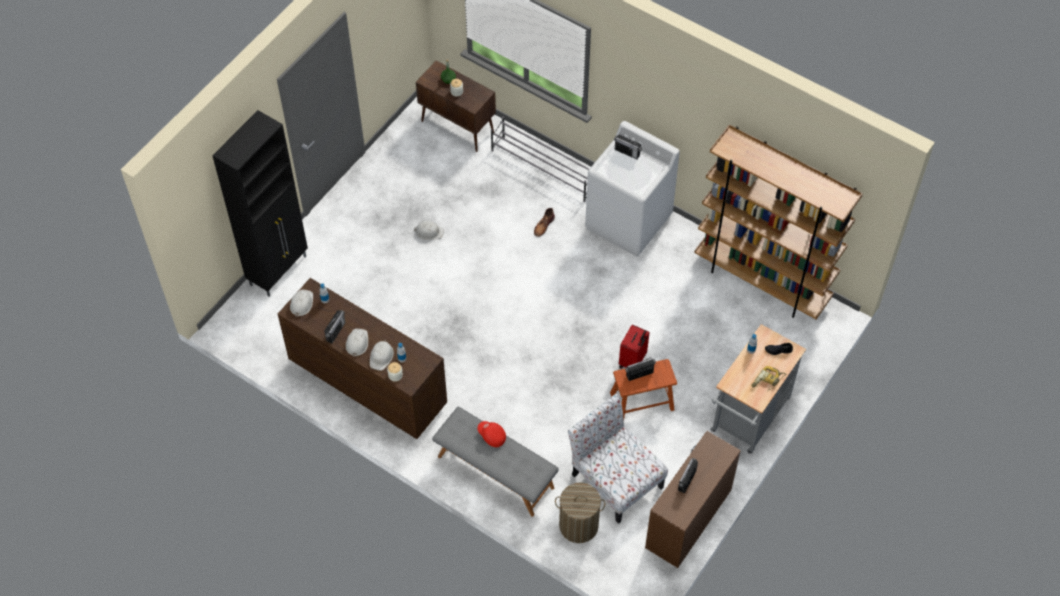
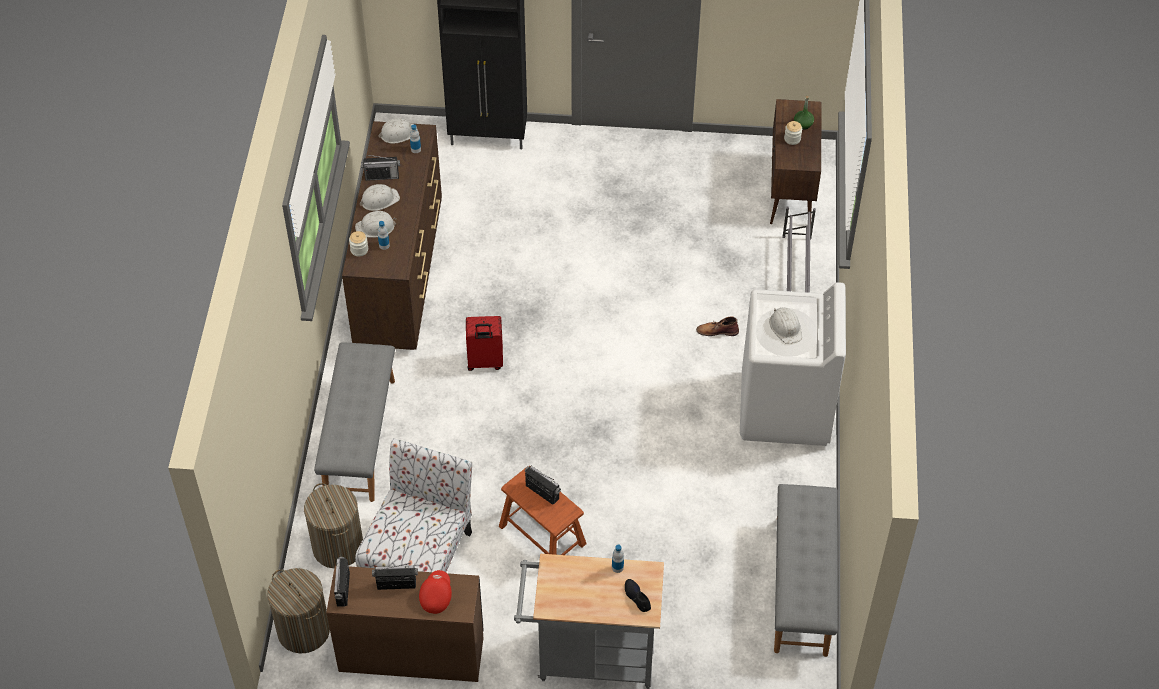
camera: 60 degrees right, 5 degrees down
white hard hat [414,221,444,240] -> white hard hat moved to [769,308,802,344]
red cap [477,421,506,447] -> red cap moved to [419,570,452,614]
radio [614,134,642,159] -> radio moved to [334,556,350,606]
red suitcase [619,324,650,368] -> red suitcase moved to [466,316,503,371]
brown bookcase [694,125,863,319] -> grey bench [774,484,838,657]
power drill [752,366,786,391] -> none
none -> laundry basket [267,568,330,653]

